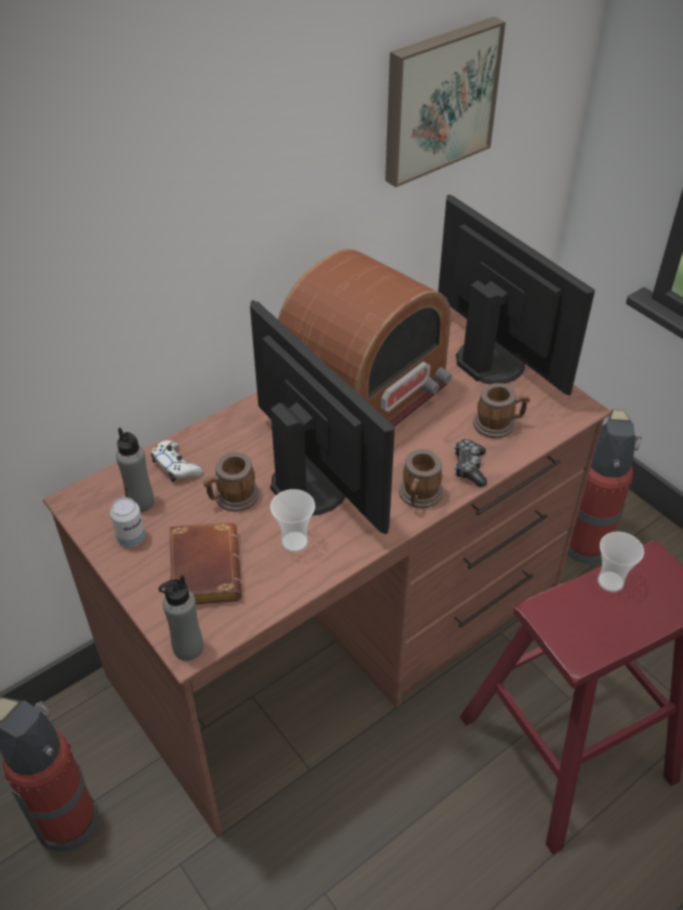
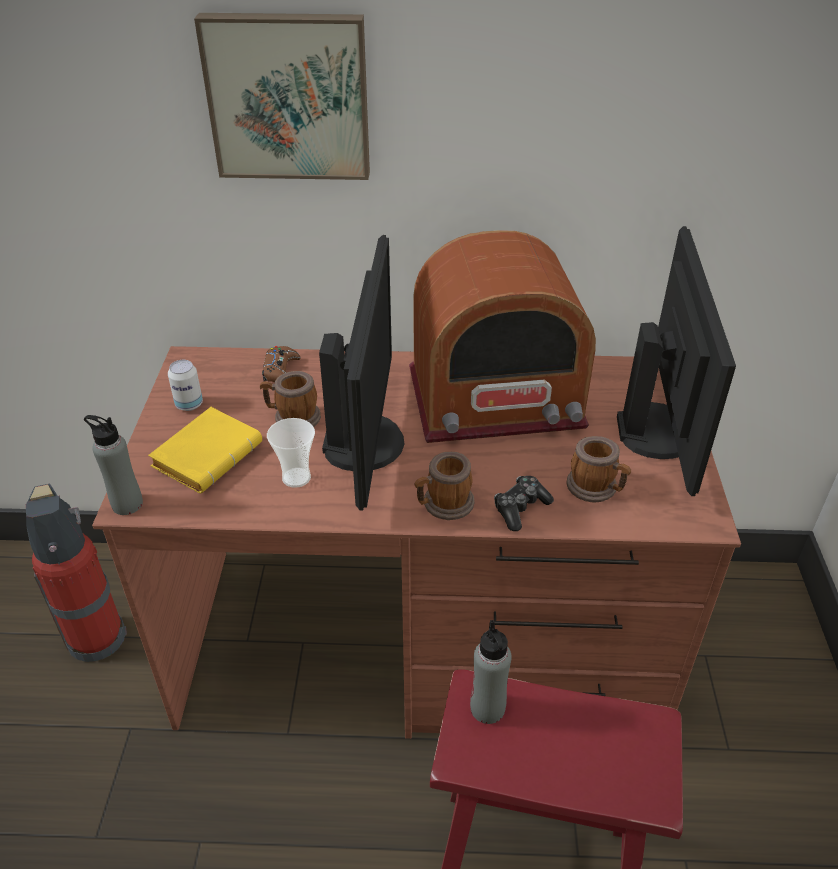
camera: 40 degrees right, 5 degrees down
grey bottle [116,428,154,512] -> grey bottle moved to [470,620,512,724]
white game controller [151,441,203,482] -> brown game controller [262,346,301,382]
brown book [170,523,242,604] -> yellow book [148,407,262,493]
picture [385,17,506,187] -> picture moved to [194,13,370,180]
fire extinguisher [567,409,642,564] -> none
cup [598,531,644,592] -> none

